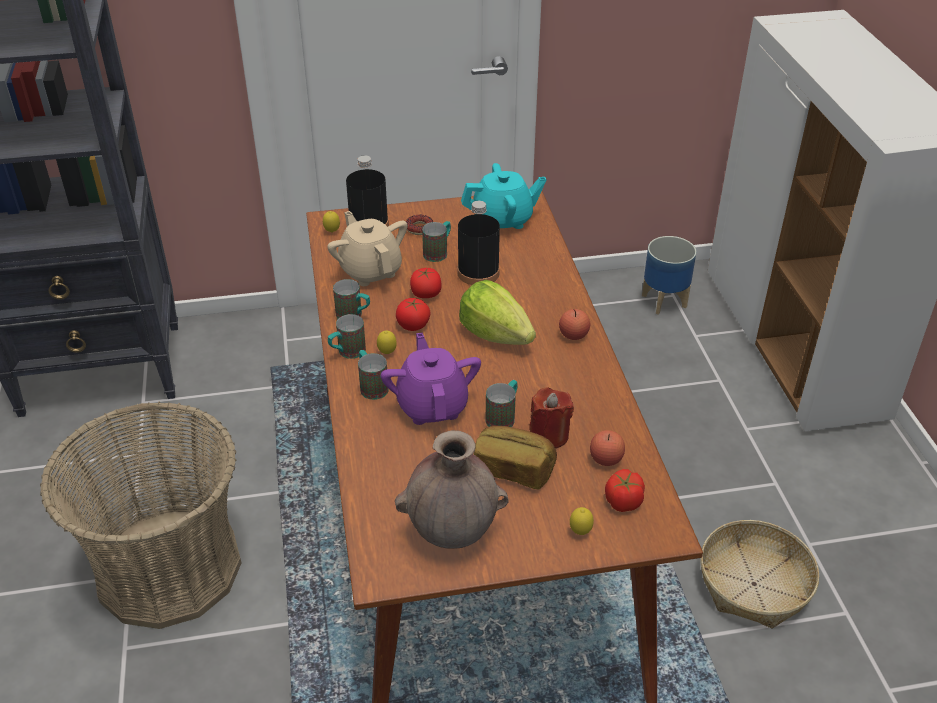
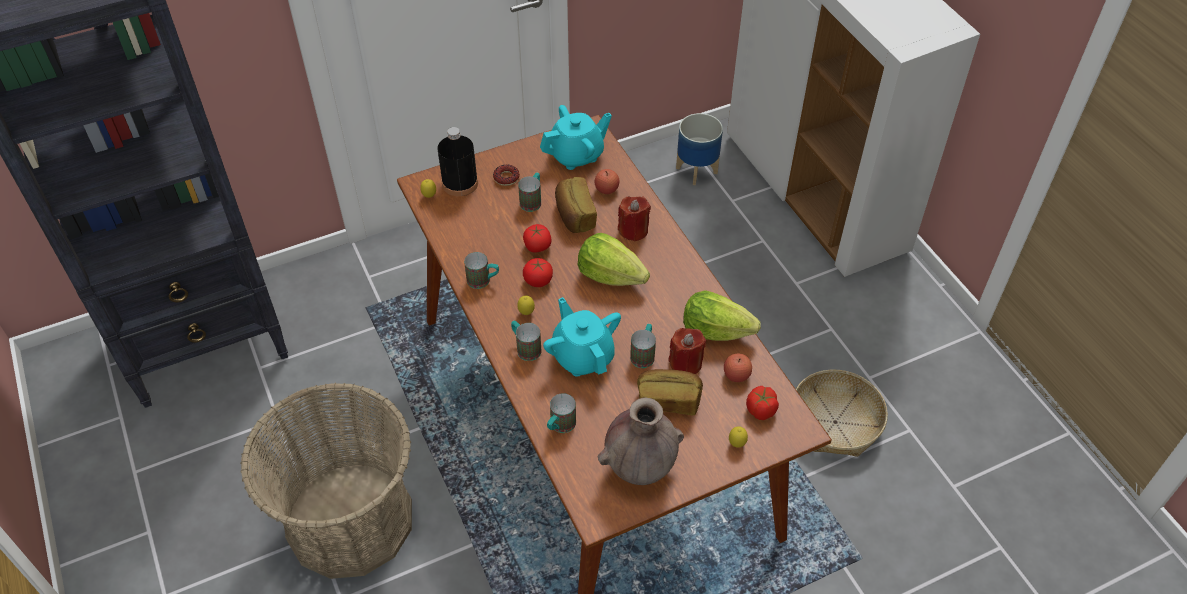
camera: 15 degrees left, 10 degrees up
beige teapot [327,211,407,286] -> none
mug [328,314,366,359] -> mug moved to [547,393,576,433]
purple teapot [381,333,481,425] -> turquoise teapot [543,297,621,377]
black bottle [457,201,500,285] -> bread [555,177,597,233]
apple [559,309,590,340] -> apple moved to [595,169,620,194]
none -> red candle [618,196,651,242]
none -> lettuce [683,290,761,341]

